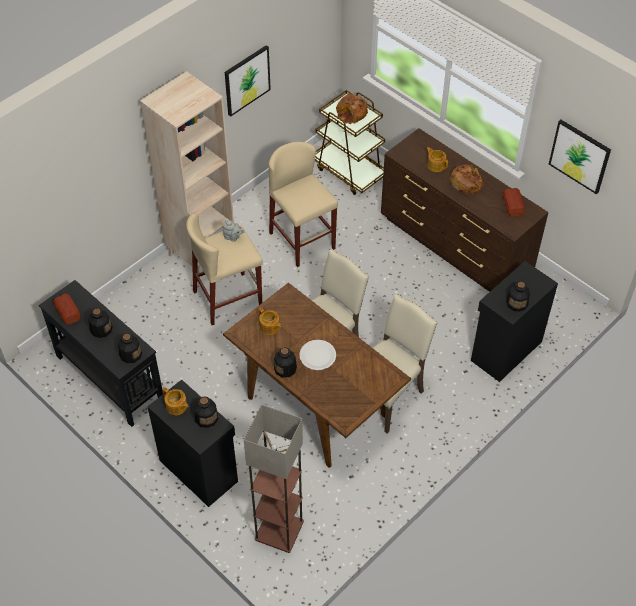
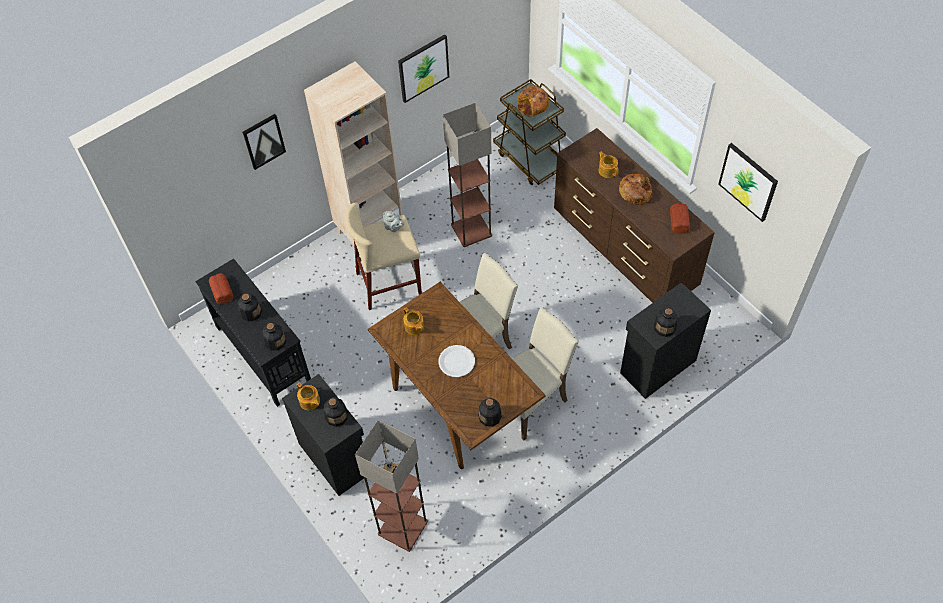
camera: 10 degrees right, 5 degrees up
beige stool [269,142,338,267] -> floor lamp [443,102,492,247]
bottle [274,347,297,378] -> bottle moved to [478,398,502,427]
none -> picture [242,114,286,170]

